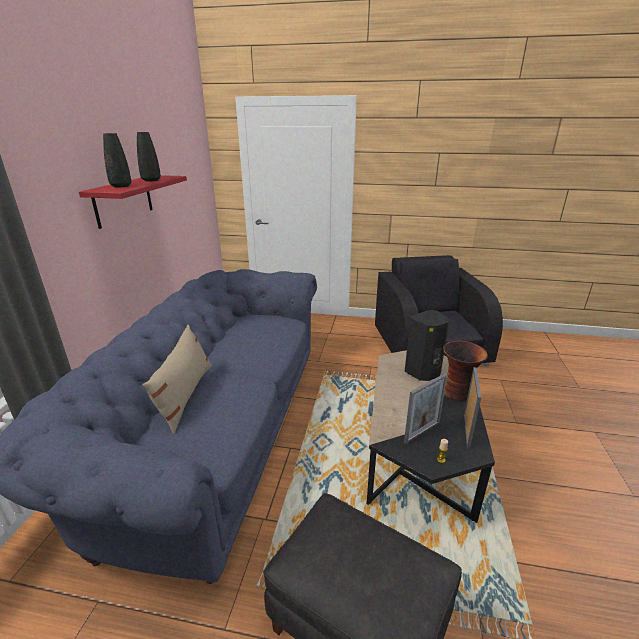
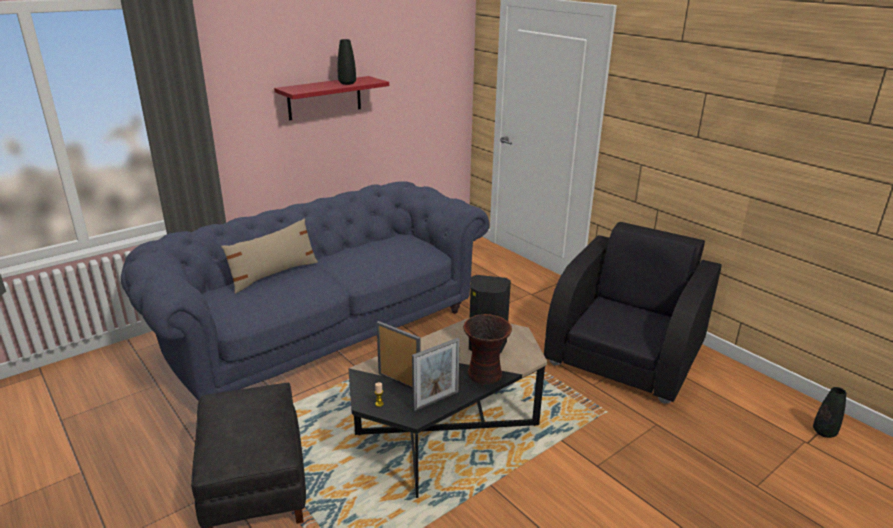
camera: 40 degrees right, 0 degrees up
black vase [103,133,131,188] -> black vase moved to [813,387,846,438]
picture frame [404,373,447,444] -> picture frame turned 150 degrees counterclockwise [376,321,421,389]

